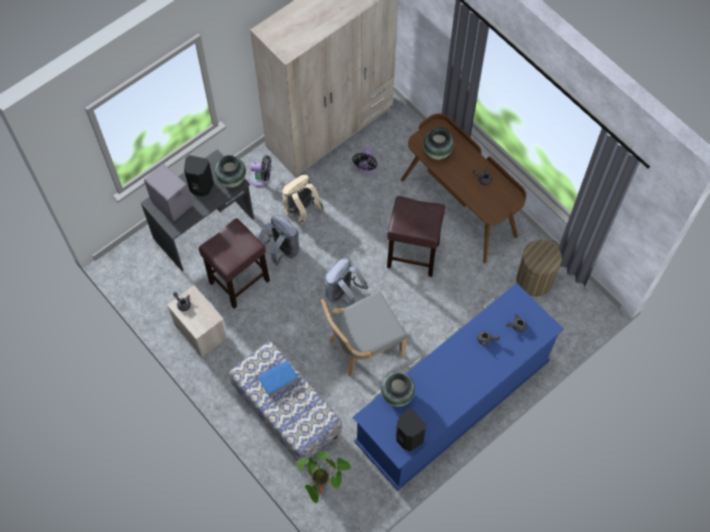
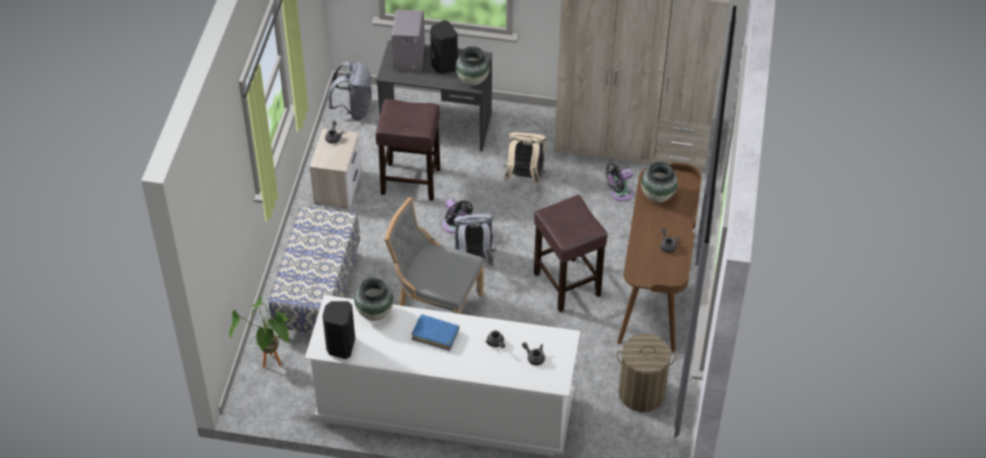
camera: 50 degrees right, 15 degrees down
black fan [250,156,271,187] -> black fan moved to [443,199,473,234]
grey backpack [258,215,299,266] -> grey backpack moved to [328,61,372,121]
blue book [258,361,299,397] -> blue book moved to [412,314,459,351]
blue dresser [353,283,564,491] -> white dresser [305,295,580,456]

